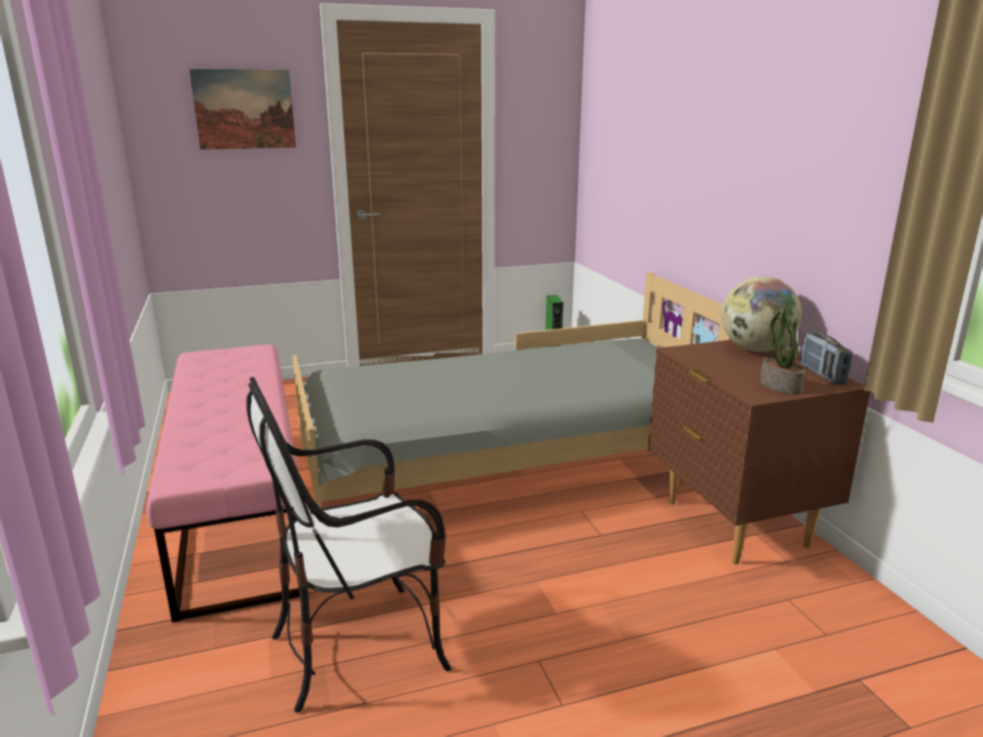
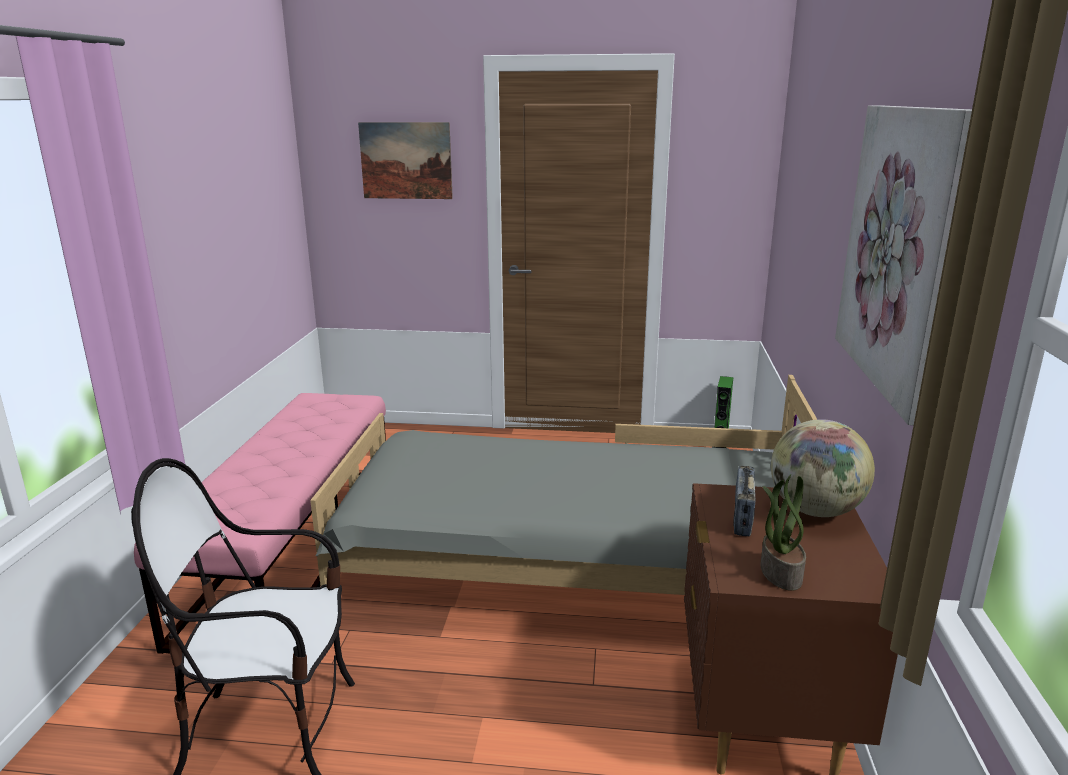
camera: 25 degrees right, 0 degrees up
radio [800,332,852,385] -> radio moved to [733,466,755,536]
none -> picture [835,105,972,425]

